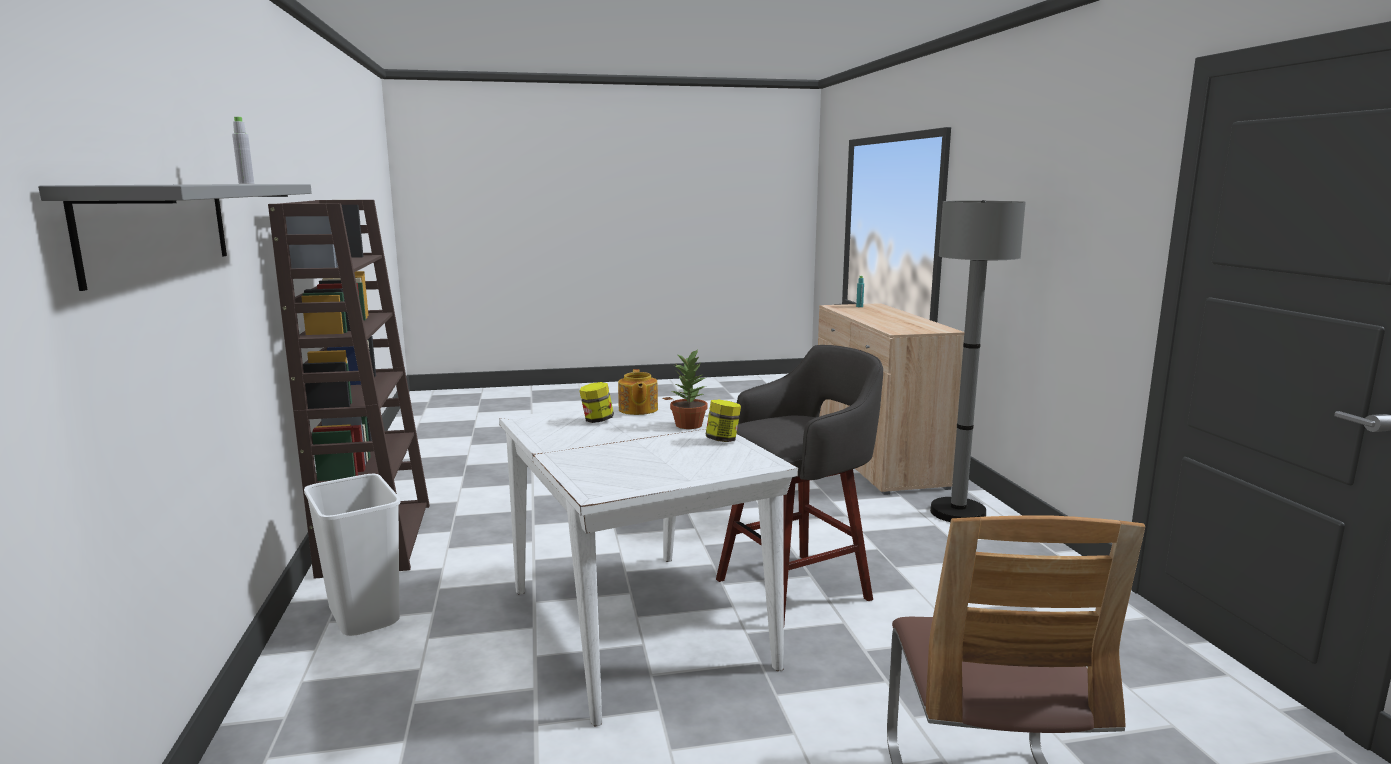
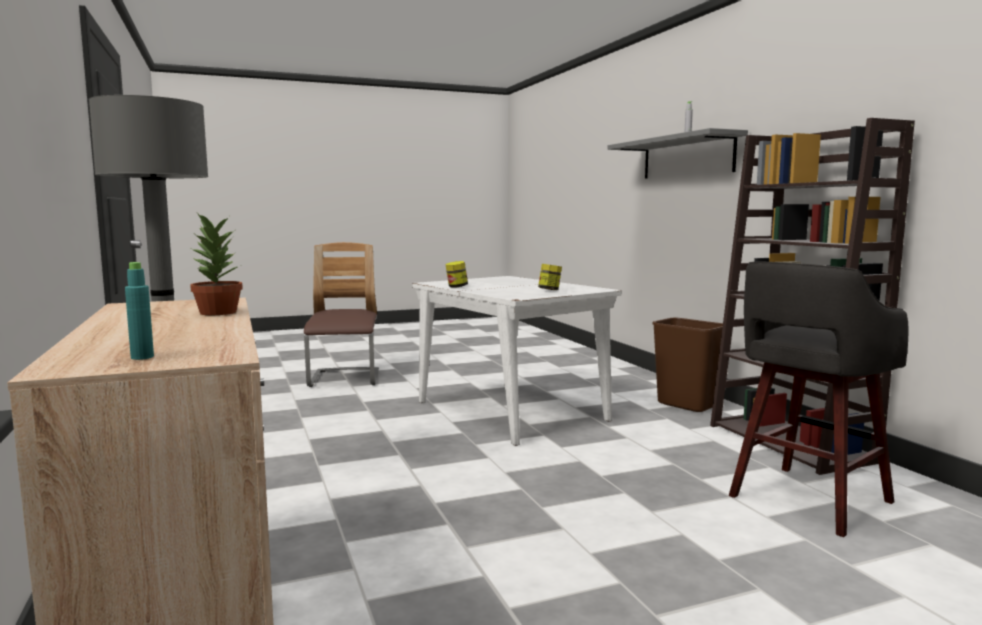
camera: 170 degrees right, 5 degrees down
white trash can [304,474,401,636] -> brown trash can [652,318,723,412]
teapot [618,369,658,415] -> none
potted plant [670,349,708,429] -> potted plant moved to [190,213,243,315]
grey stool [716,345,883,623] -> grey stool moved to [729,262,908,537]

